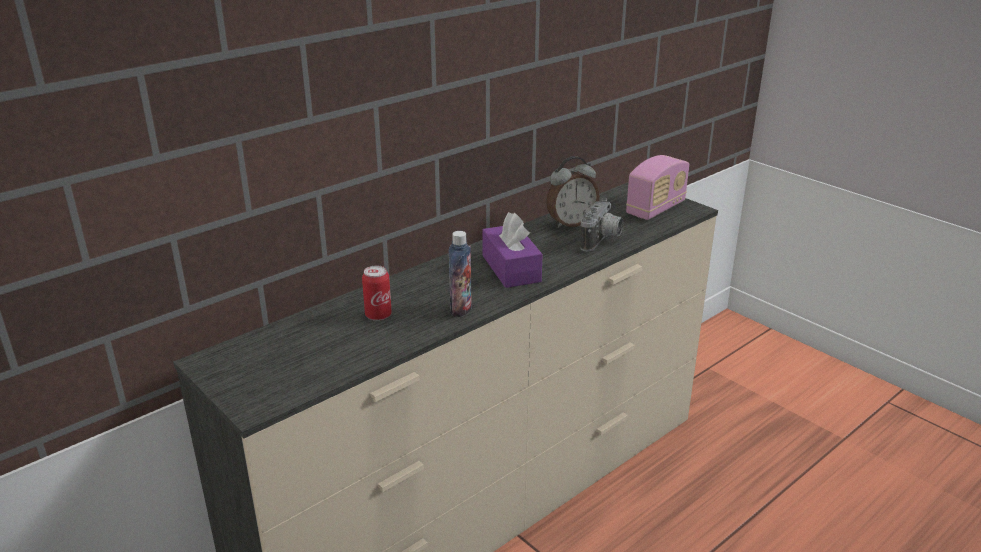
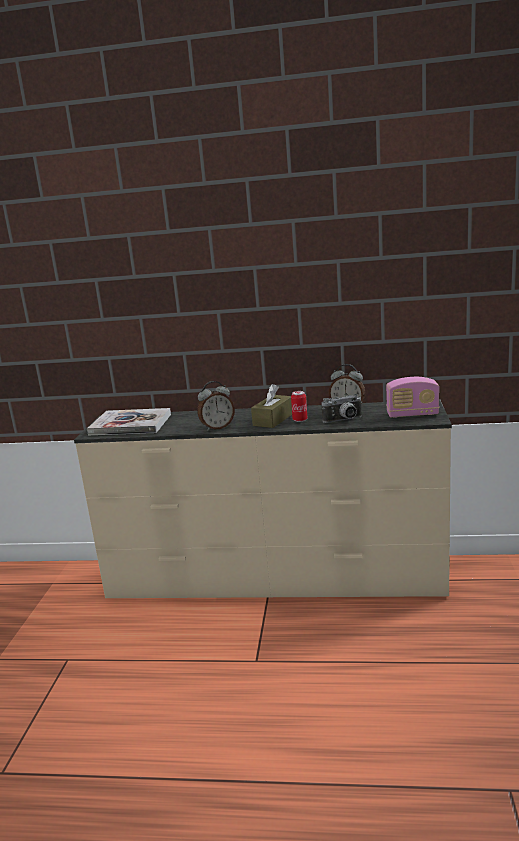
camera: 50 degrees right, 10 degrees down
can [362,265,392,321] -> can moved to [291,391,307,422]
bottle [449,231,472,317] -> alarm clock [197,381,235,431]
purple tissue box [482,212,543,288] -> brown tissue box [251,384,292,428]
none -> book [87,408,171,435]

